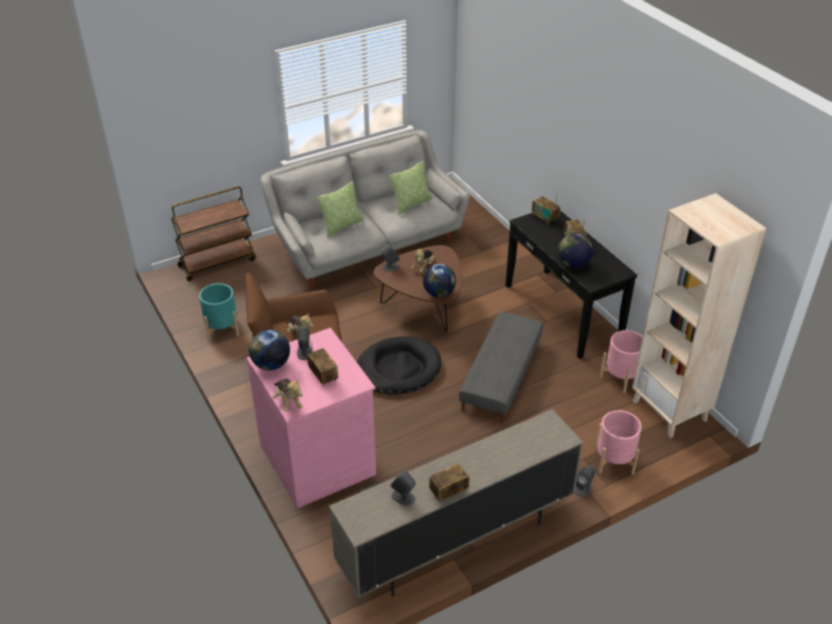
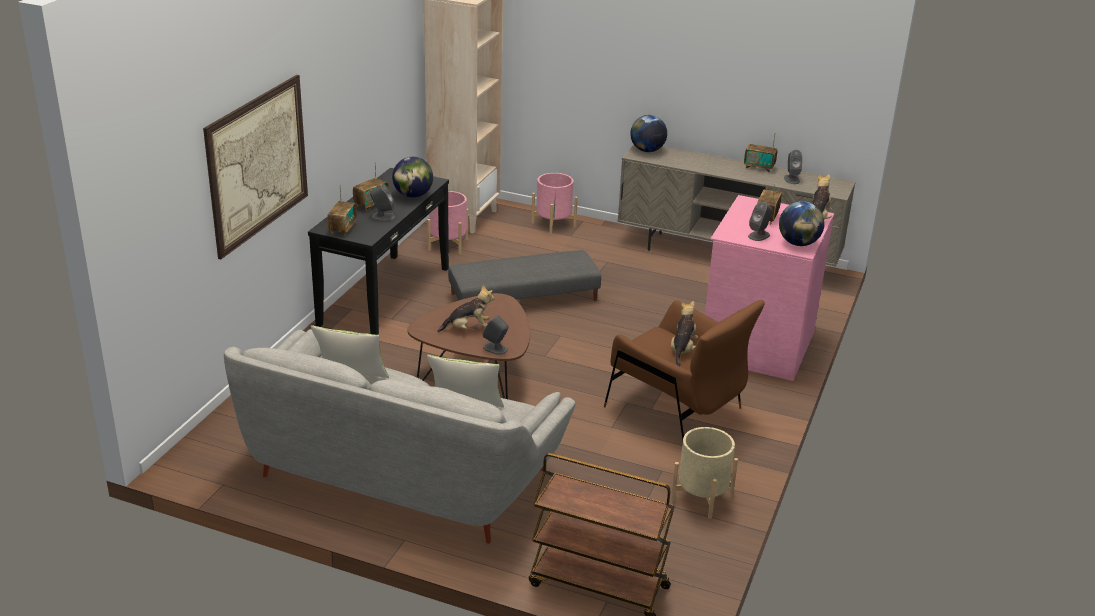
camera: 130 degrees left, 10 degrees down
turquoise planter [199,283,239,341] -> beige planter [671,427,738,519]
black dog bed [357,336,441,394] -> none
globe [423,264,456,297] -> globe moved to [630,115,667,152]
grey speaker [575,465,596,497] -> grey speaker moved to [370,184,395,221]
none -> picture [203,75,308,259]

